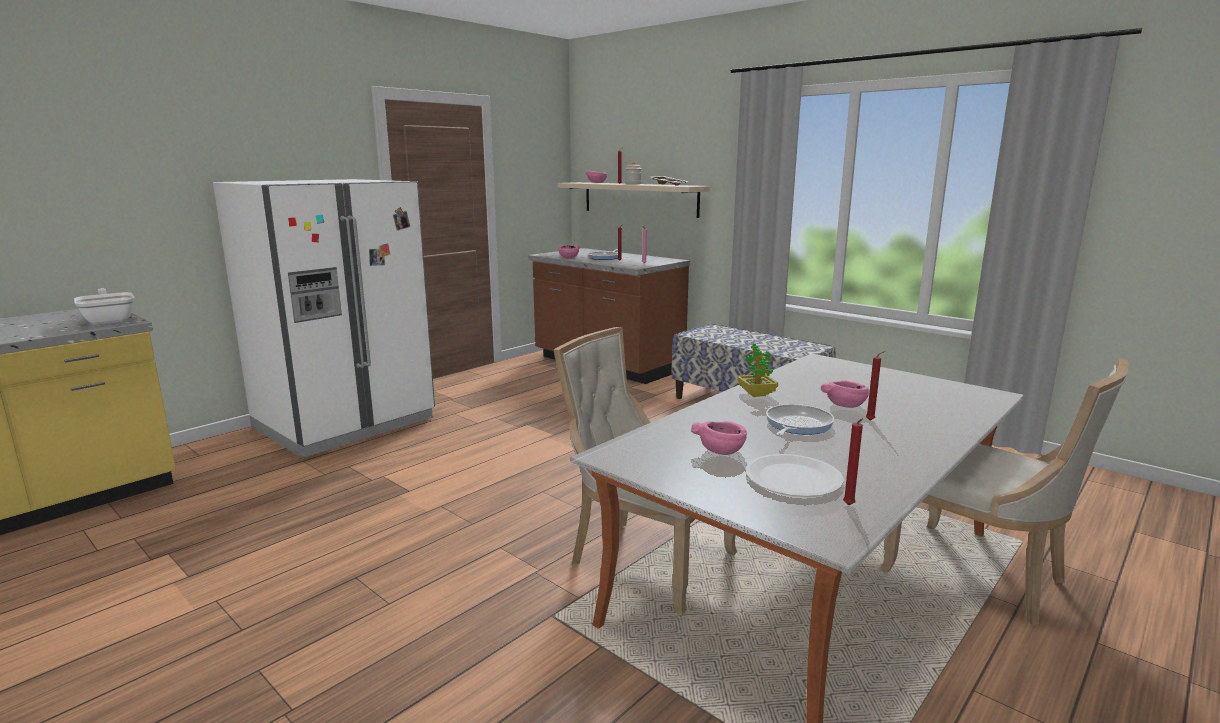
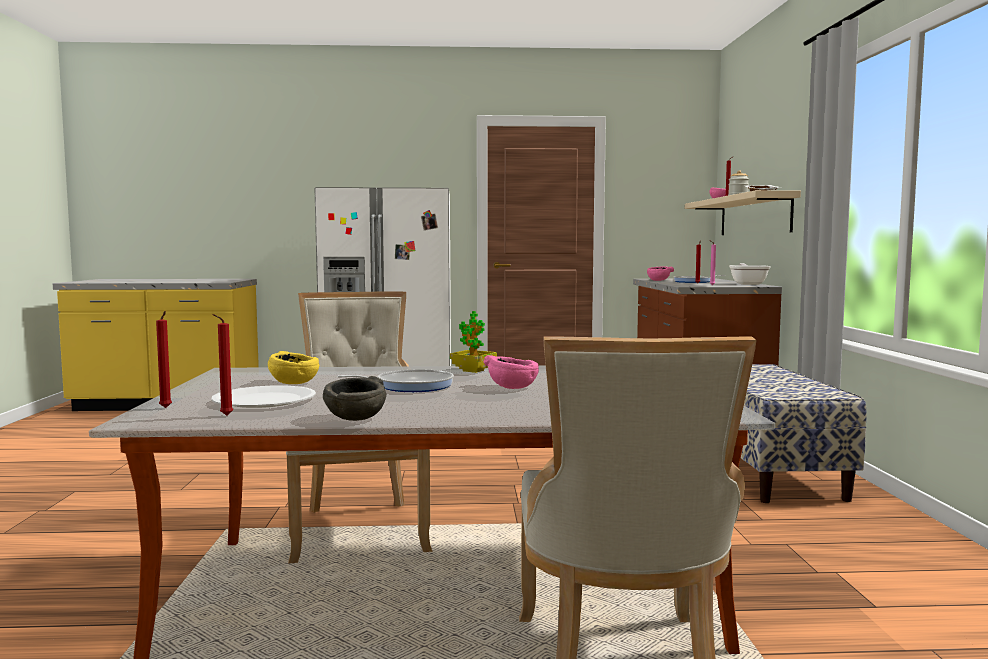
camera: 45 degrees right, 10 degrees down
frying pan [74,288,135,325] -> frying pan moved to [729,263,771,285]
pink bowl [691,421,747,455] -> yellow bowl [268,351,319,384]
red candle [866,351,885,421] -> red candle moved to [156,311,172,408]
none -> grey bowl [323,376,386,421]

